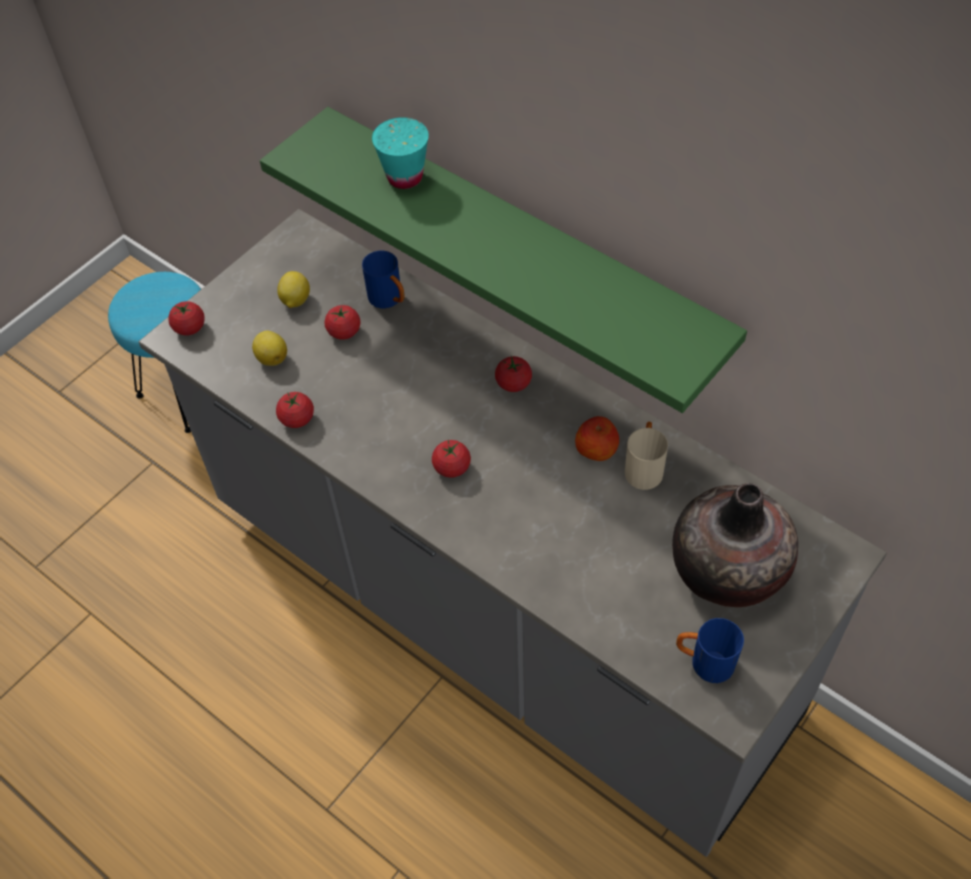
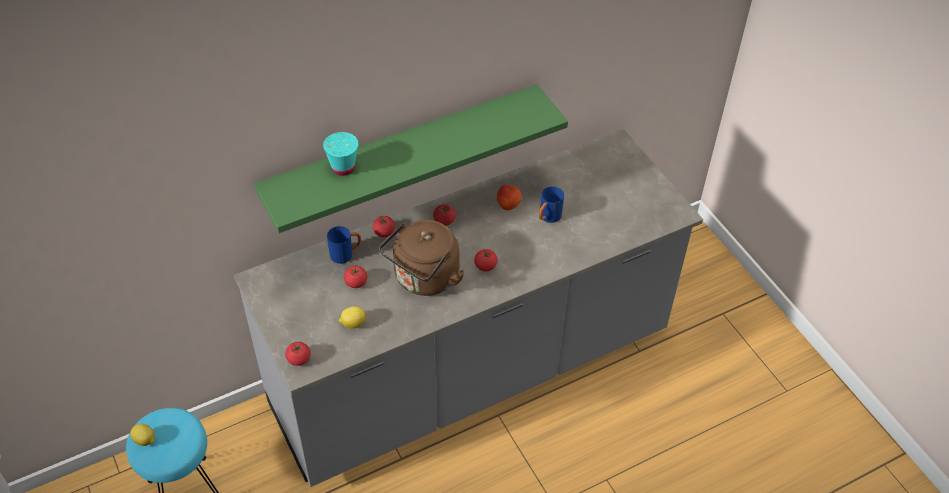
camera: 70 degrees left, 5 degrees down
tomato [276,392,314,428] -> tomato moved to [373,216,395,237]
lemon [277,271,310,308] -> lemon moved to [130,424,155,446]
beige mug [625,422,668,490] -> none
vase [672,483,798,607] -> none
blue mug [676,618,744,683] -> blue mug moved to [539,186,564,223]
none -> brown kettle [379,220,465,296]

